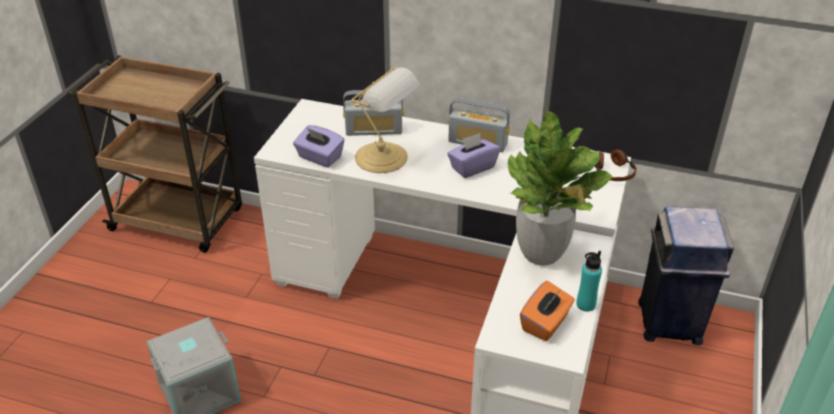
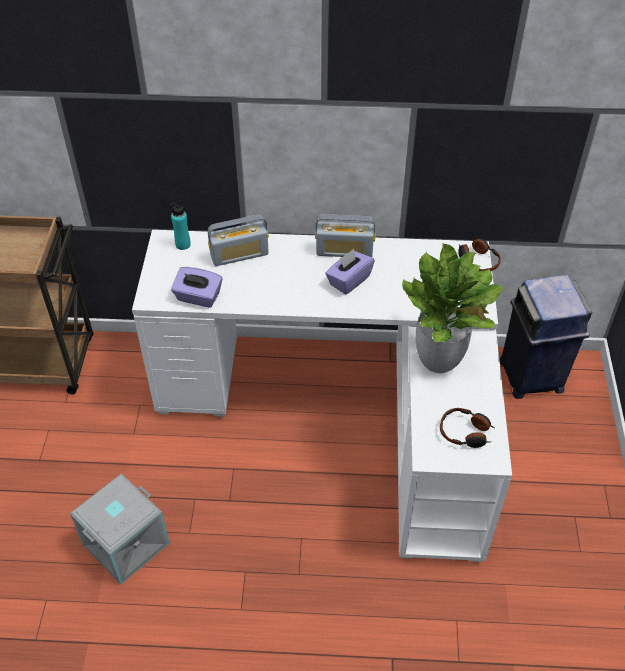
camera: 15 degrees left, 10 degrees up
table lamp [351,67,419,173] -> none
orange tissue box [520,281,575,341] -> headphones [440,408,494,448]
turquoise bottle [577,251,602,312] -> turquoise bottle moved to [169,200,191,250]

